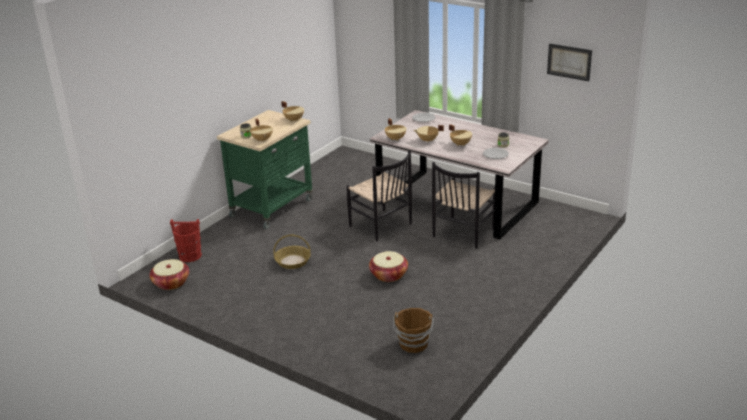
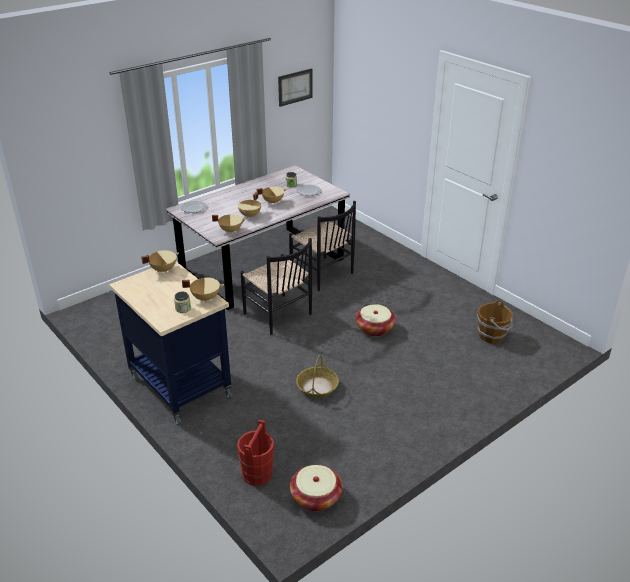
camera: 75 degrees left, 5 degrees up
green cart [217,110,313,229] -> blue cart [109,262,233,426]
black chair [347,151,412,241] -> black chair turned 75 degrees clockwise [241,238,312,335]

